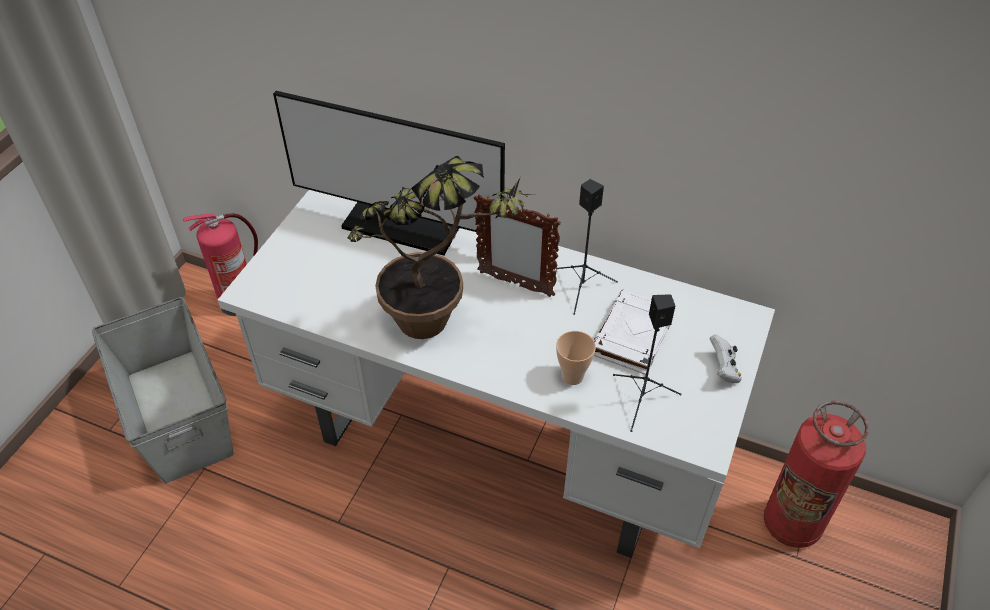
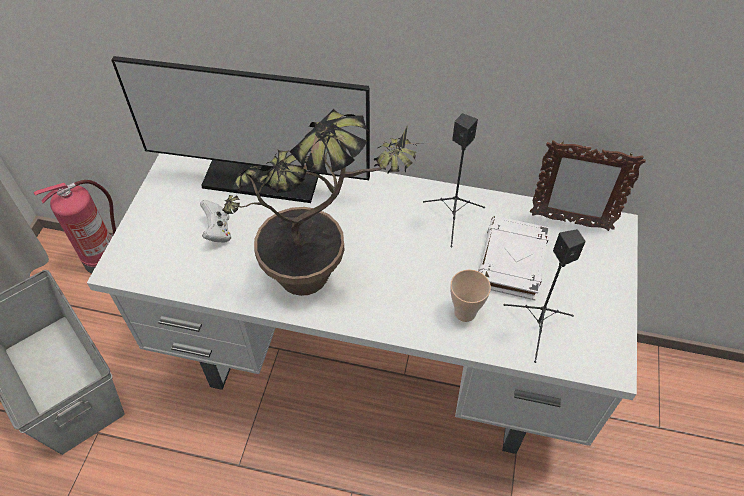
camera: 10 degrees left, 5 degrees up
picture frame [474,194,561,297] -> picture frame moved to [530,140,646,231]
white game controller [709,334,742,383] -> white game controller moved to [200,200,231,243]
fire extinguisher [764,401,869,548] -> none

